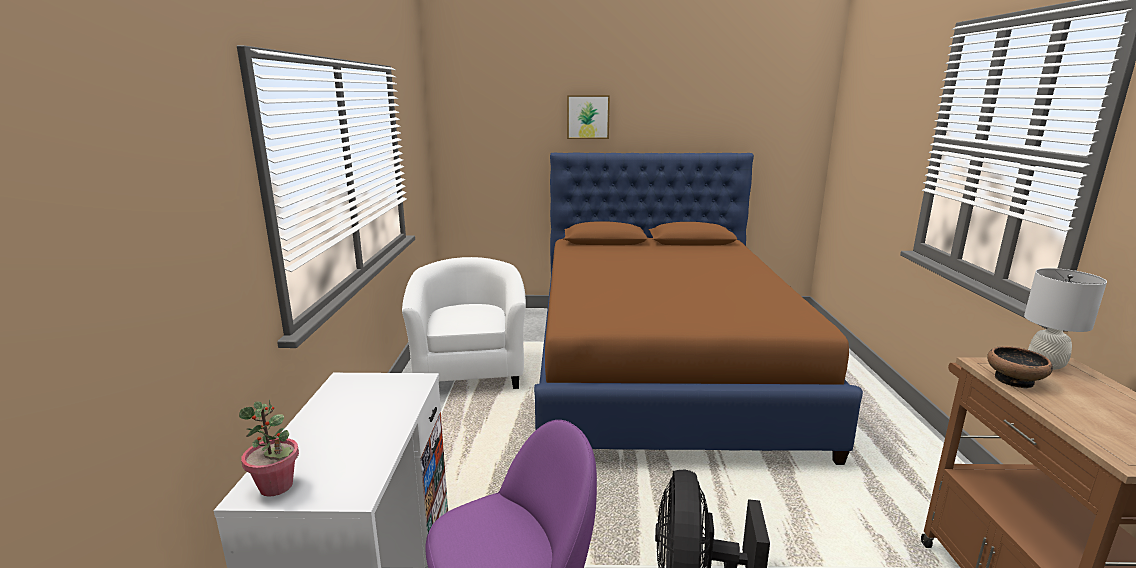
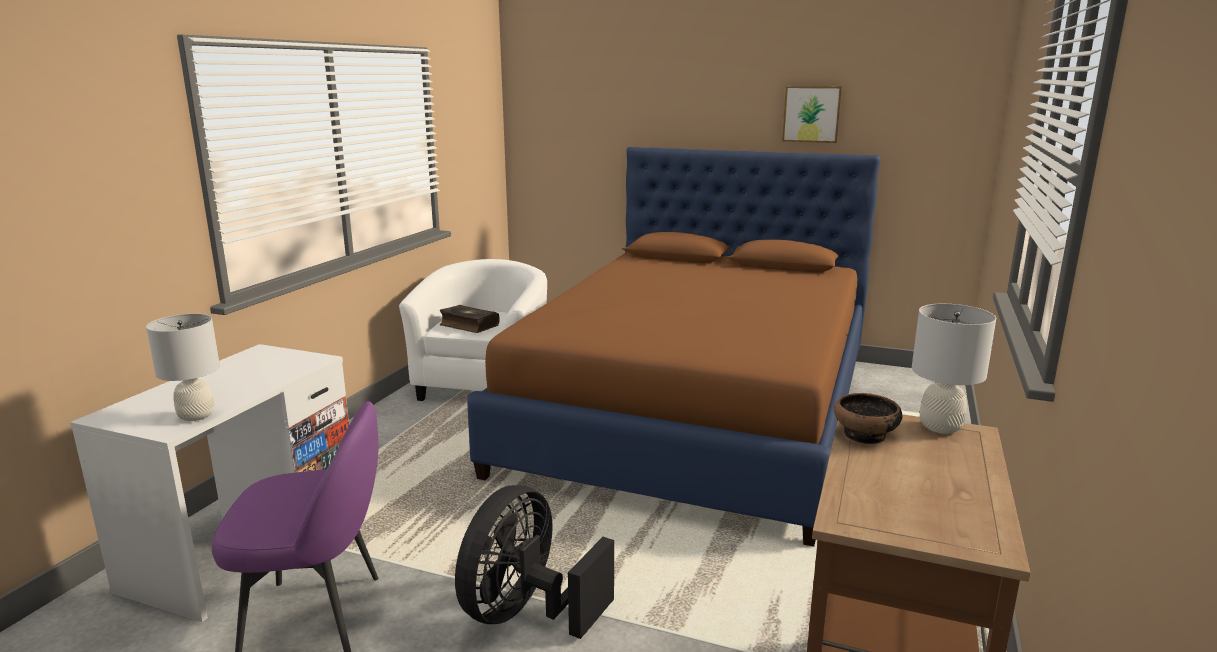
camera: 20 degrees right, 0 degrees up
potted plant [239,399,299,497] -> none
picture [567,95,610,139] -> picture moved to [782,86,842,143]
none -> grey table lamp [146,314,220,421]
none -> book [440,305,500,333]

